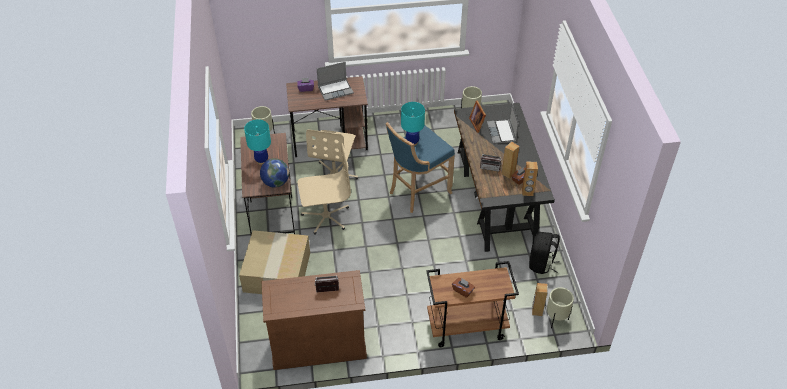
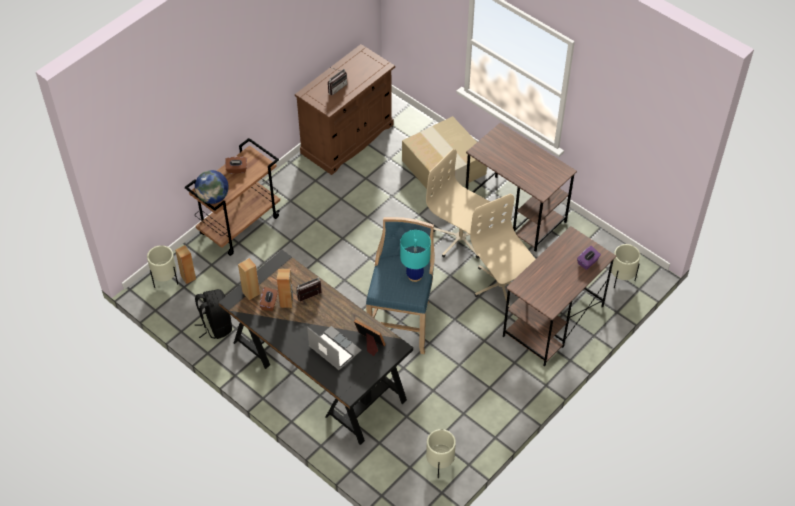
camera: 140 degrees right, 5 degrees up
turquoise table lamp [244,119,271,165] -> none
globe [260,158,289,187] -> globe moved to [195,170,229,204]
beige office chair [297,143,351,235] -> beige office chair turned 90 degrees clockwise [426,149,495,258]
laptop [317,62,354,101] -> none

